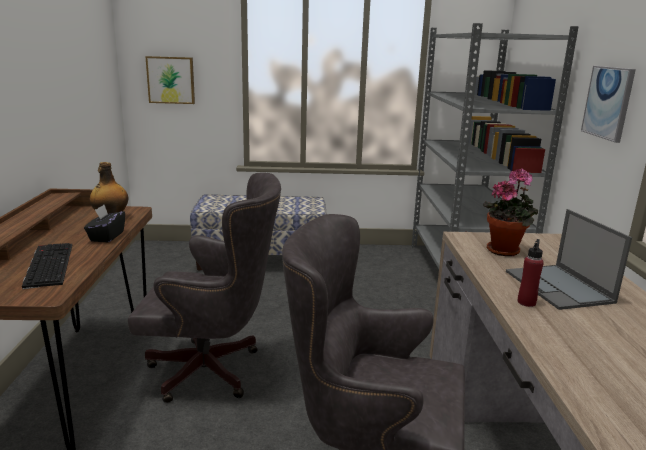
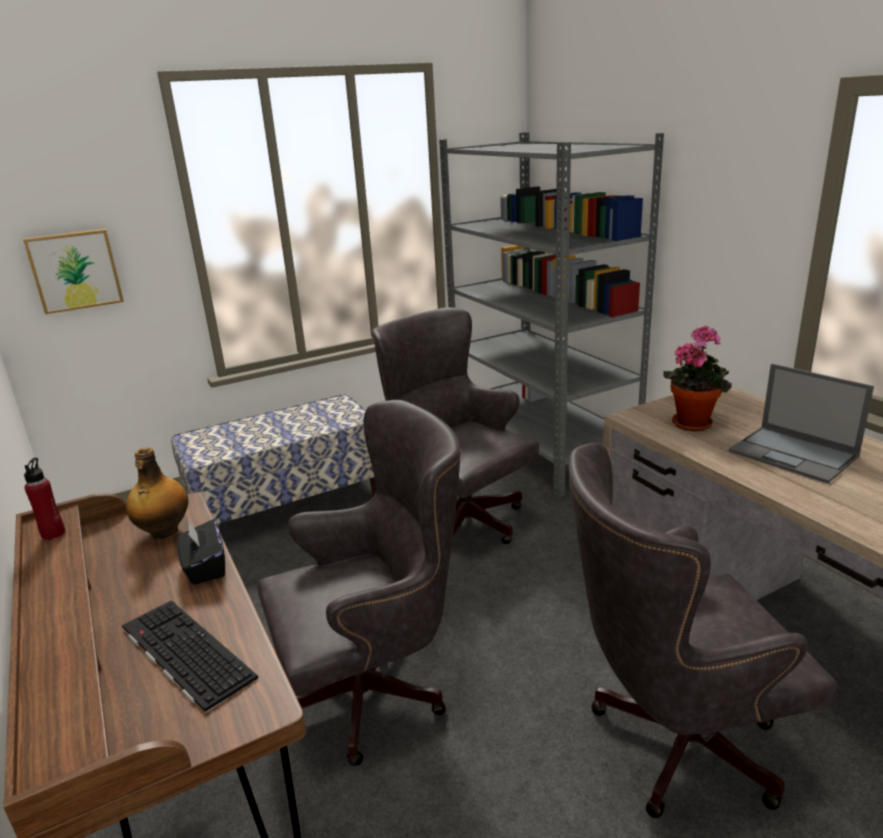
camera: 25 degrees left, 5 degrees up
red bottle [518,239,544,307] -> red bottle moved to [24,458,65,540]
picture [581,66,636,143] -> none
none -> grey office chair [372,307,539,544]

